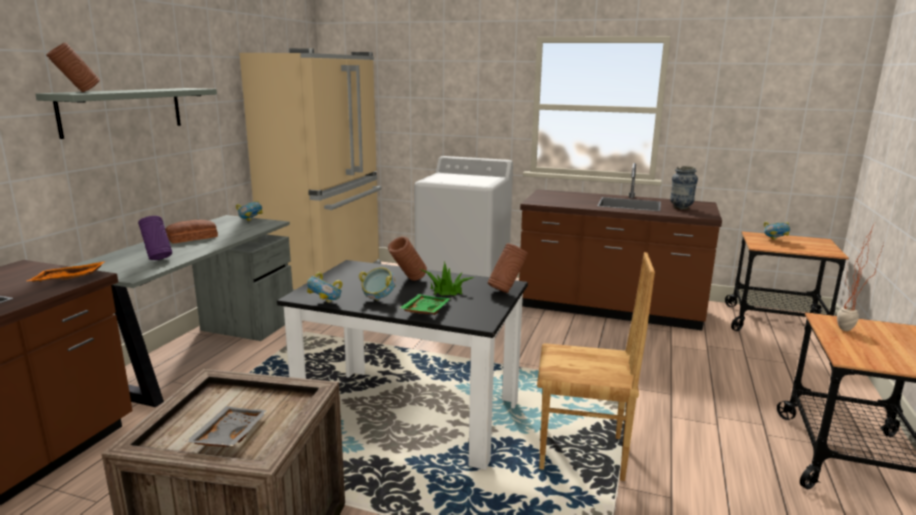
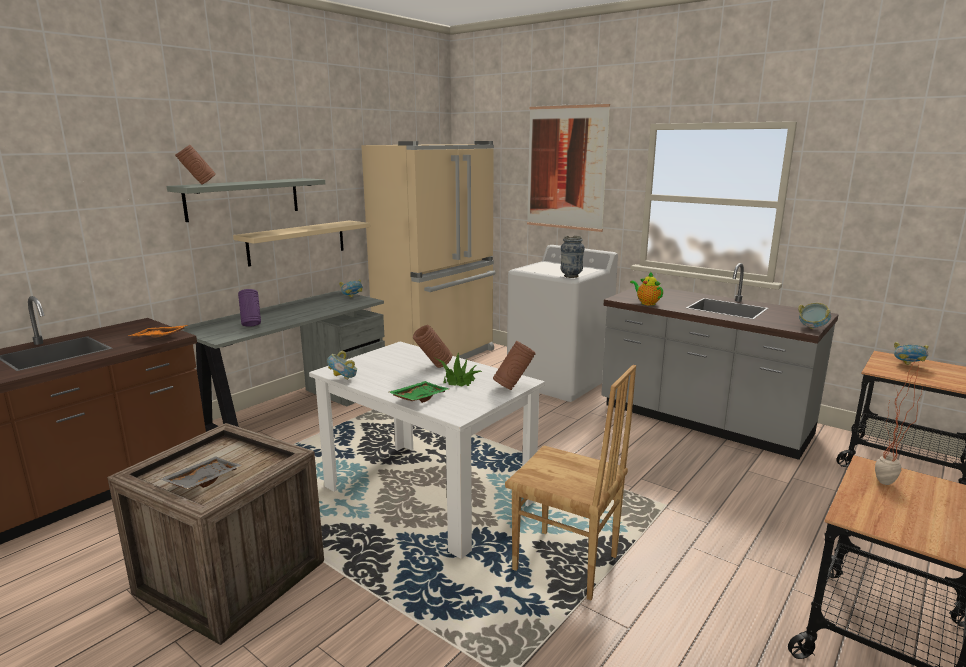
camera: 20 degrees right, 0 degrees up
bread [165,220,218,244] -> none
black dining table [277,260,528,470] -> white dining table [309,342,545,559]
bowl [359,267,396,300] -> bowl moved to [798,303,831,329]
brown counter [519,163,722,330] -> grey counter [601,263,839,460]
vase [670,166,698,210] -> vase moved to [560,236,585,278]
none -> beige shelf [233,220,370,267]
none -> picture [527,104,610,232]
none -> teapot [630,271,663,306]

